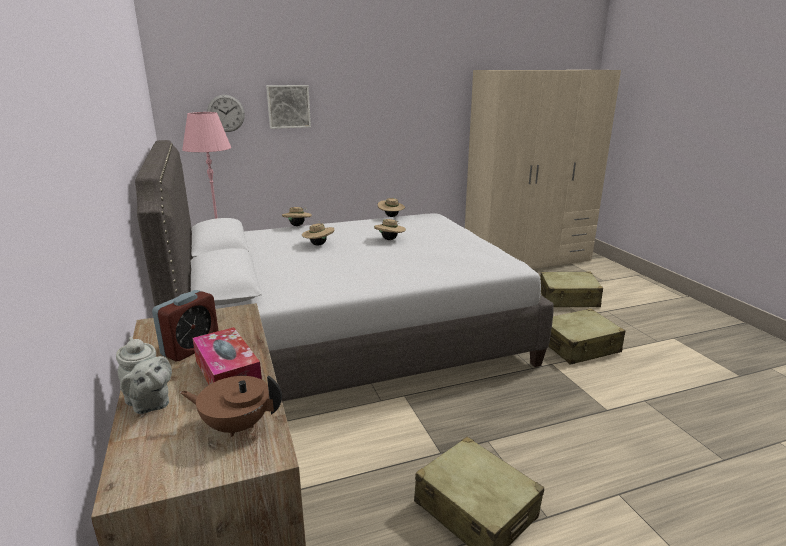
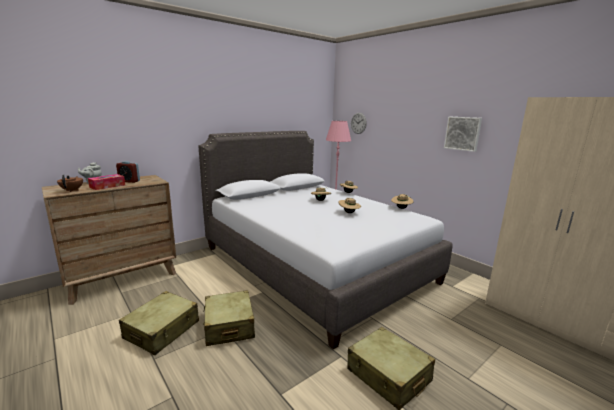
camera: 70 degrees right, 5 degrees down
picture [266,85,311,129] -> picture moved to [444,117,482,152]
beige suitcase [540,271,603,307] -> beige suitcase moved to [203,290,255,346]

